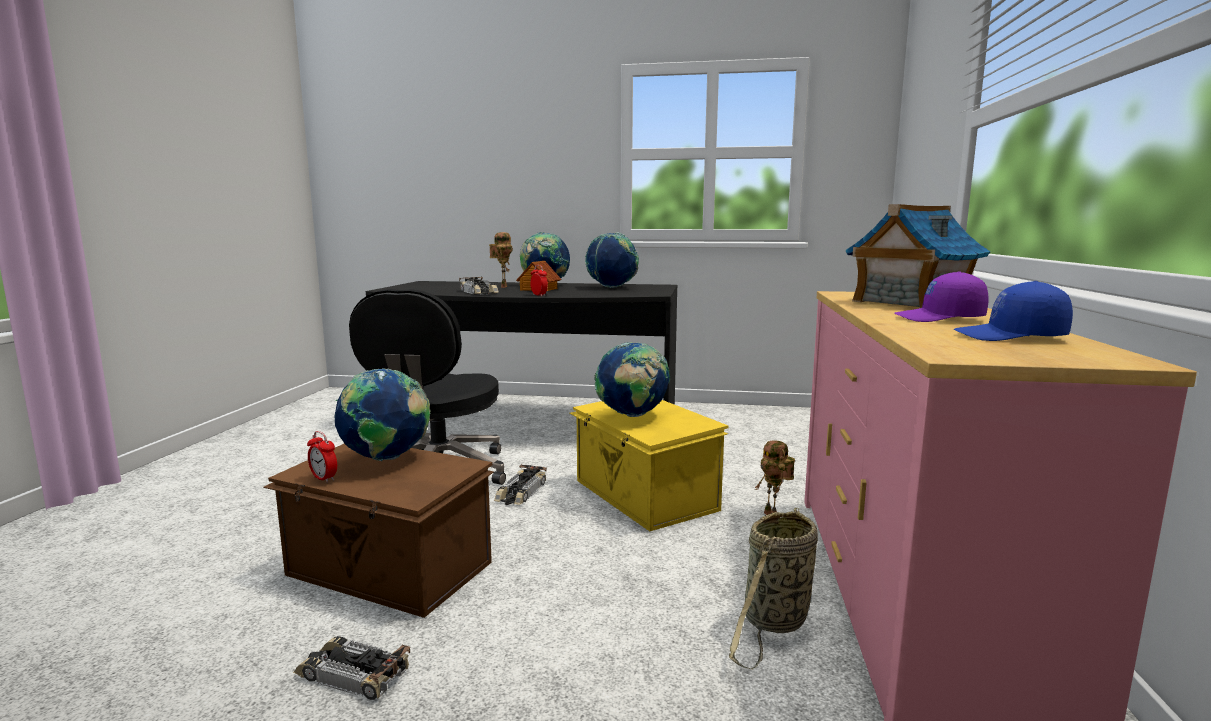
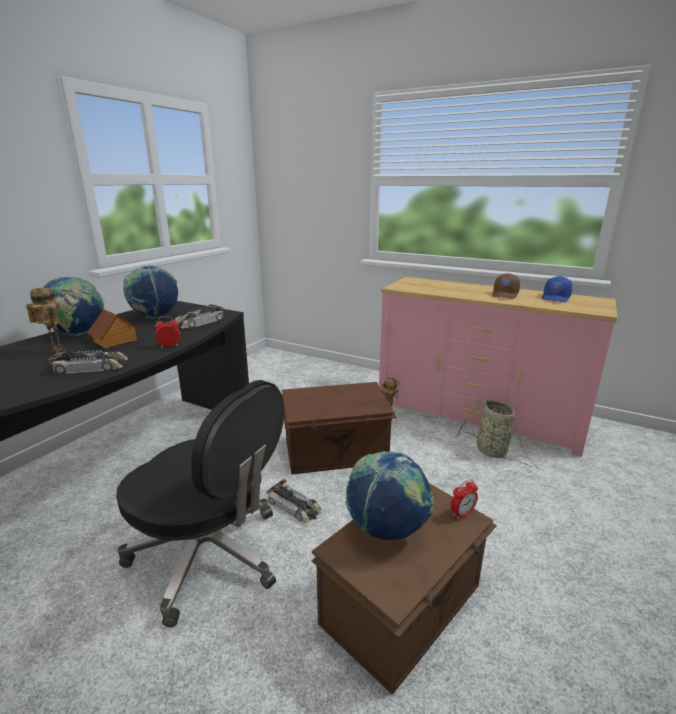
camera: 70 degrees left, 10 degrees up
toy car [293,636,410,700] -> toy car moved to [175,304,224,329]
alarm clock [307,431,337,483] -> alarm clock moved to [451,479,478,519]
yellow storage box [569,400,728,531] -> brown storage box [282,382,397,475]
globe [594,342,670,417] -> none
toy house [845,204,990,308] -> none
purple cap [894,271,989,322] -> brown cap [492,273,520,299]

